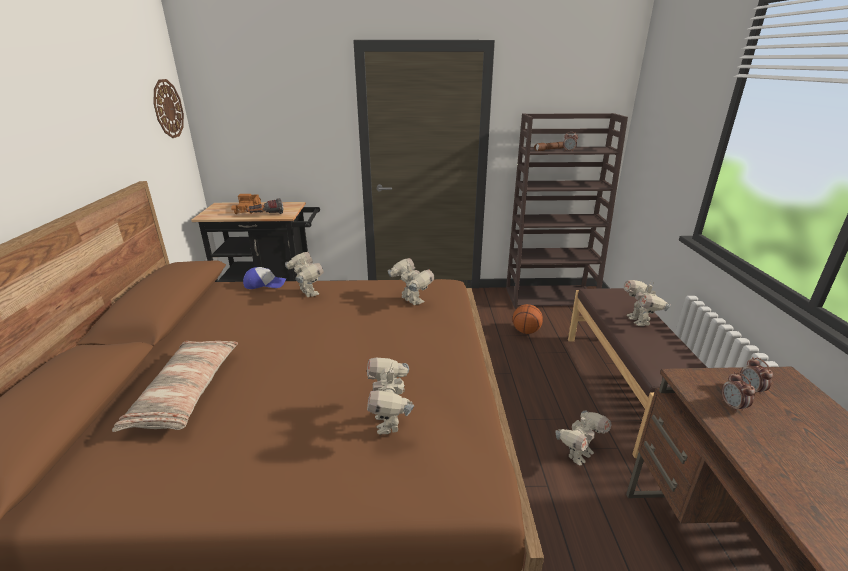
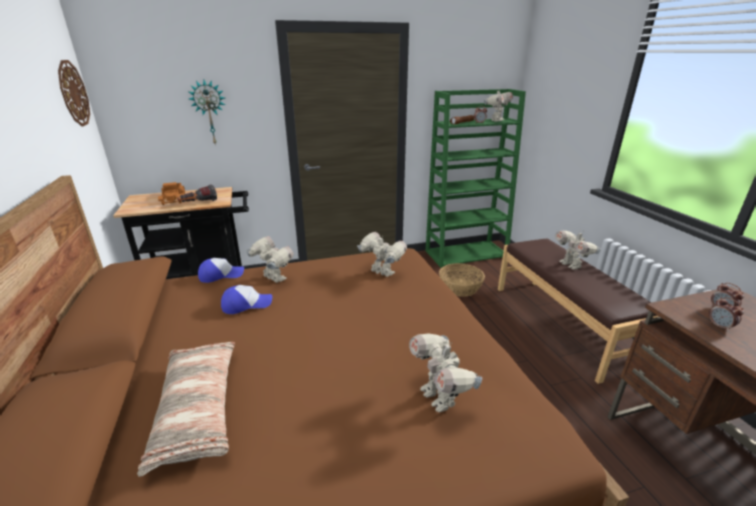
camera: 15 degrees left, 0 degrees up
brown bookcase [506,113,628,309] -> green bookcase [425,89,526,268]
basketball [512,304,543,334] -> basket [439,263,485,297]
toy robot [556,411,611,465] -> toy robot moved to [484,91,513,122]
none -> wall clock [188,80,225,146]
none -> cap [221,285,272,314]

